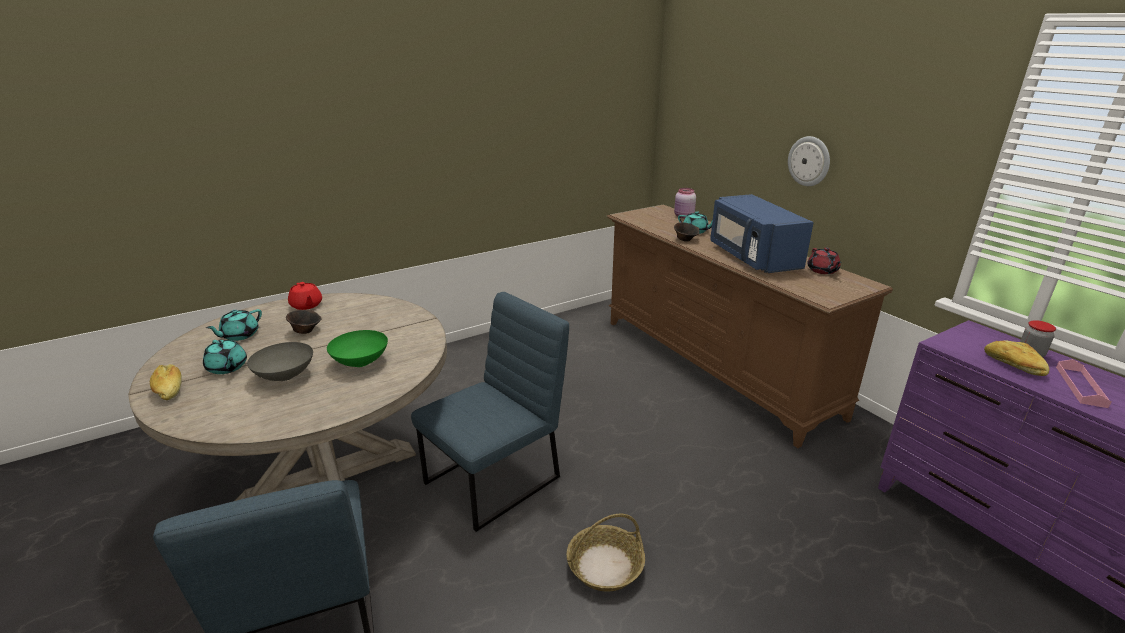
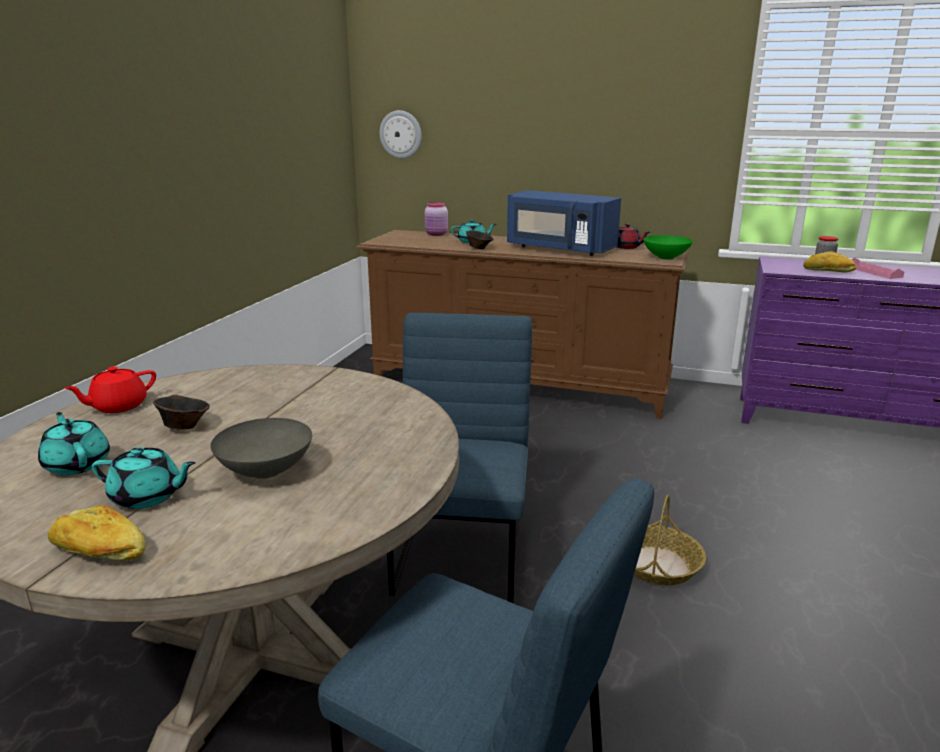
camera: 40 degrees left, 5 degrees down
turquoise teapot [206,309,262,341] -> turquoise teapot turned 150 degrees clockwise [38,412,110,475]
red teapot [288,282,322,310] -> red teapot turned 120 degrees clockwise [64,366,156,413]
green bowl [327,330,388,367] -> green bowl moved to [643,235,693,259]
wall clock [788,136,830,186] -> wall clock moved to [379,110,422,158]

